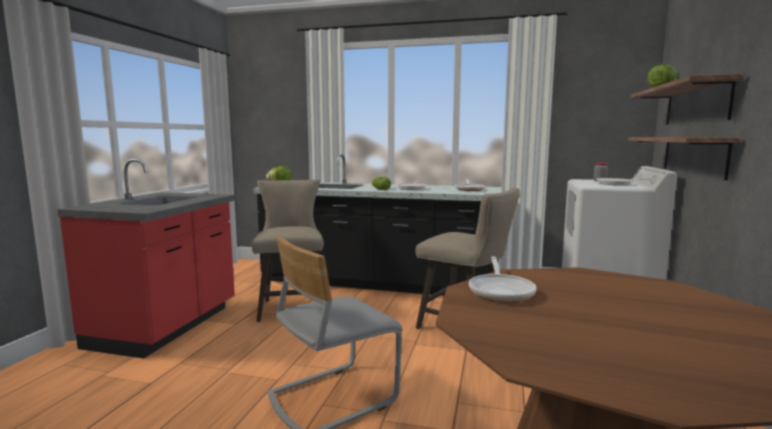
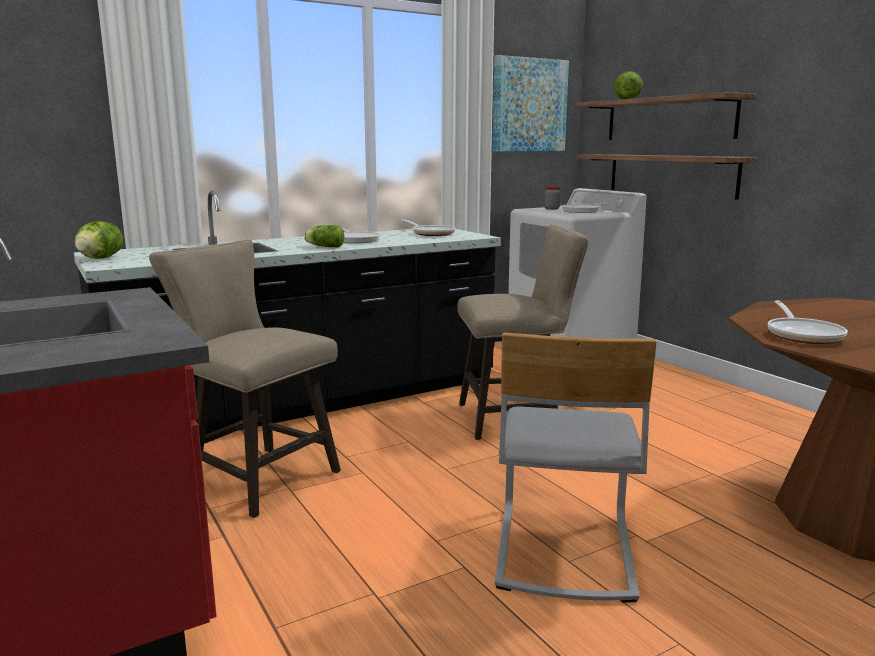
camera: 45 degrees left, 5 degrees up
frying pan [469,256,537,302] -> frying pan turned 45 degrees clockwise [768,300,848,344]
none -> picture [492,55,569,151]

